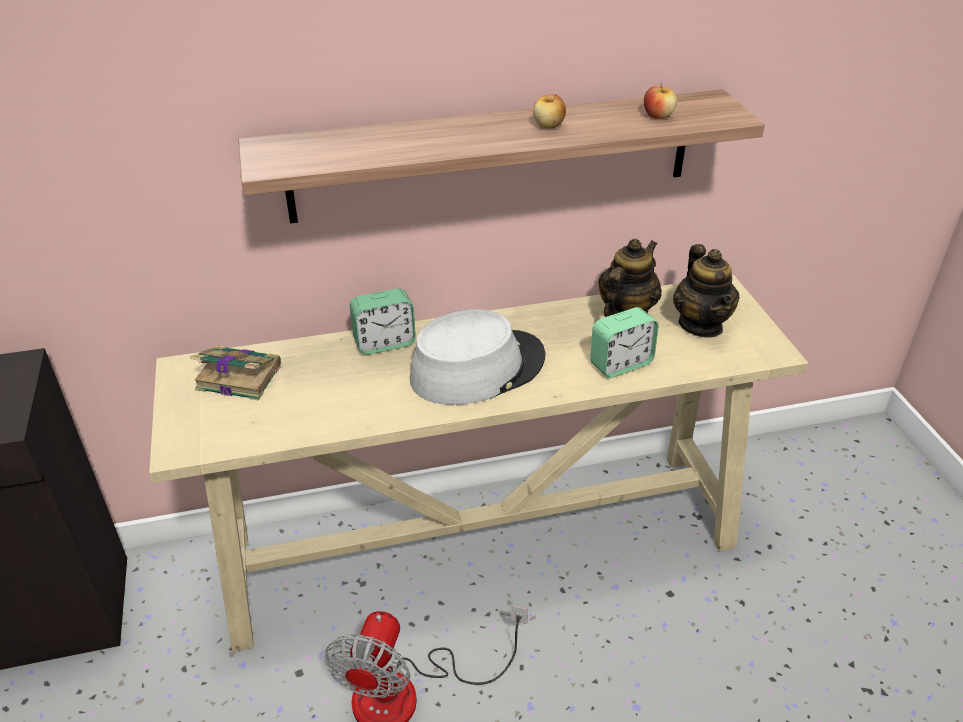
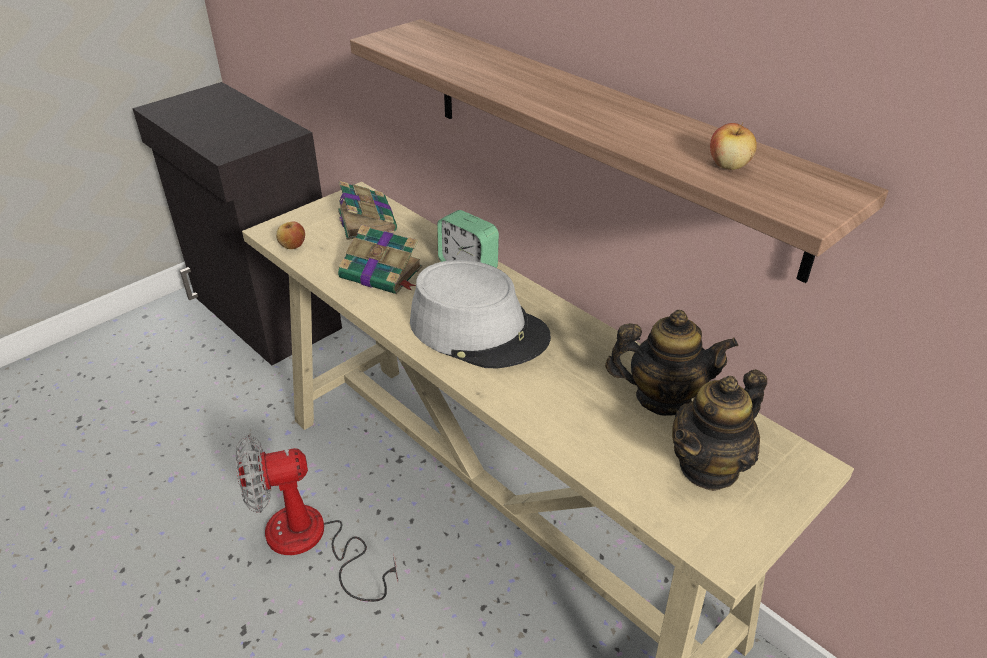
camera: 60 degrees right, 0 degrees up
apple [533,94,566,128] -> apple moved to [276,222,305,249]
alarm clock [590,307,659,378] -> none
none -> book [338,225,422,294]

